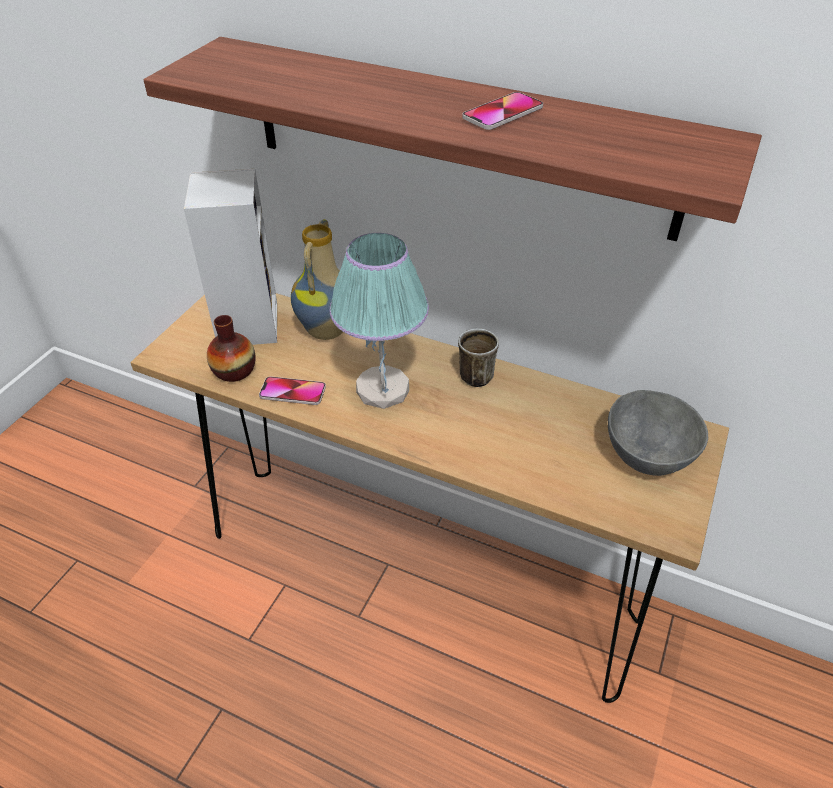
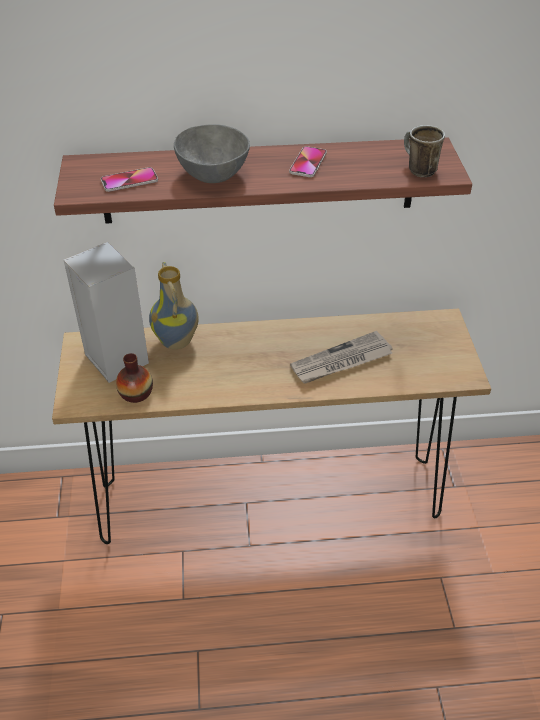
camera: 30 degrees left, 0 degrees up
phone [259,376,326,405] -> phone moved to [101,167,158,192]
table lamp [329,233,429,409] -> none
mug [458,329,499,387] -> mug moved to [404,125,445,177]
grey bowl [608,390,708,476] -> grey bowl moved to [174,124,250,183]
none -> newspaper [290,331,393,384]

